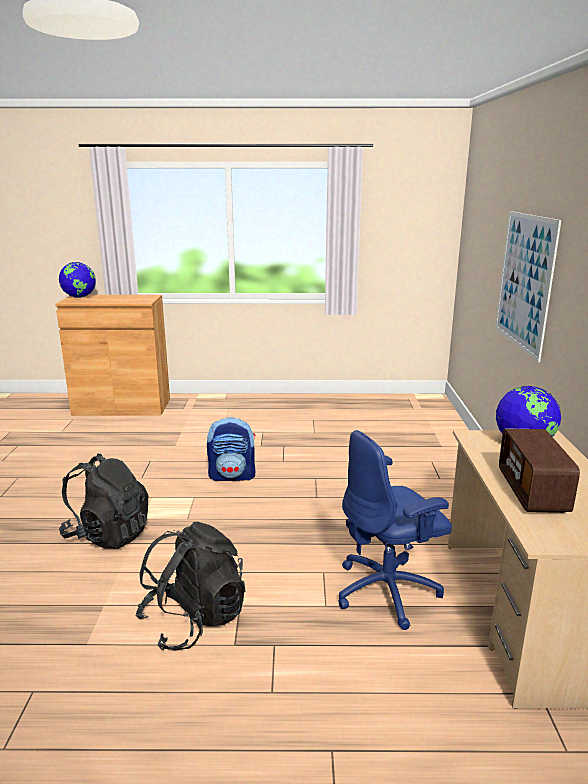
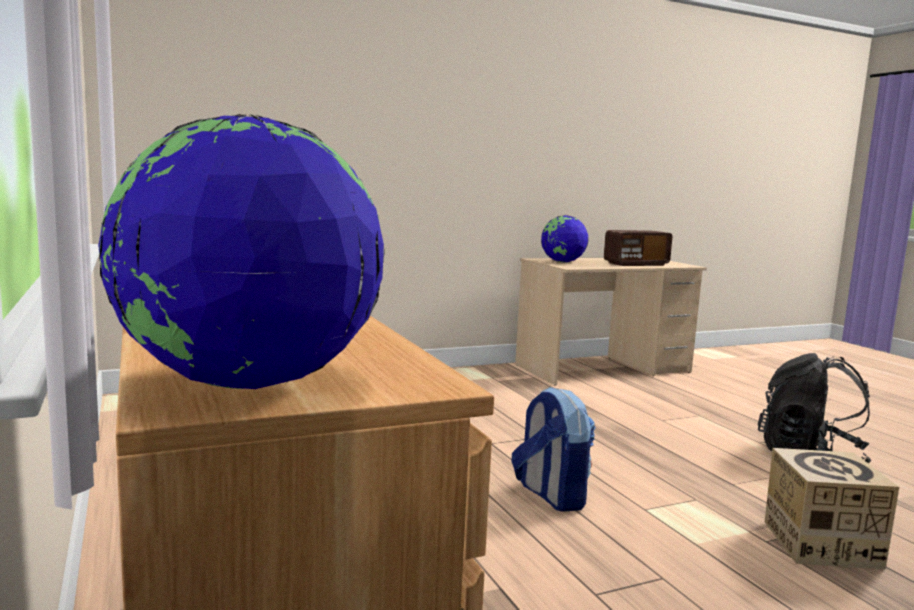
camera: 115 degrees left, 10 degrees down
black backpack [59,454,148,549] -> cardboard box [765,448,899,569]
blue office chair [338,430,452,630] -> none
picture [495,211,561,362] -> none

